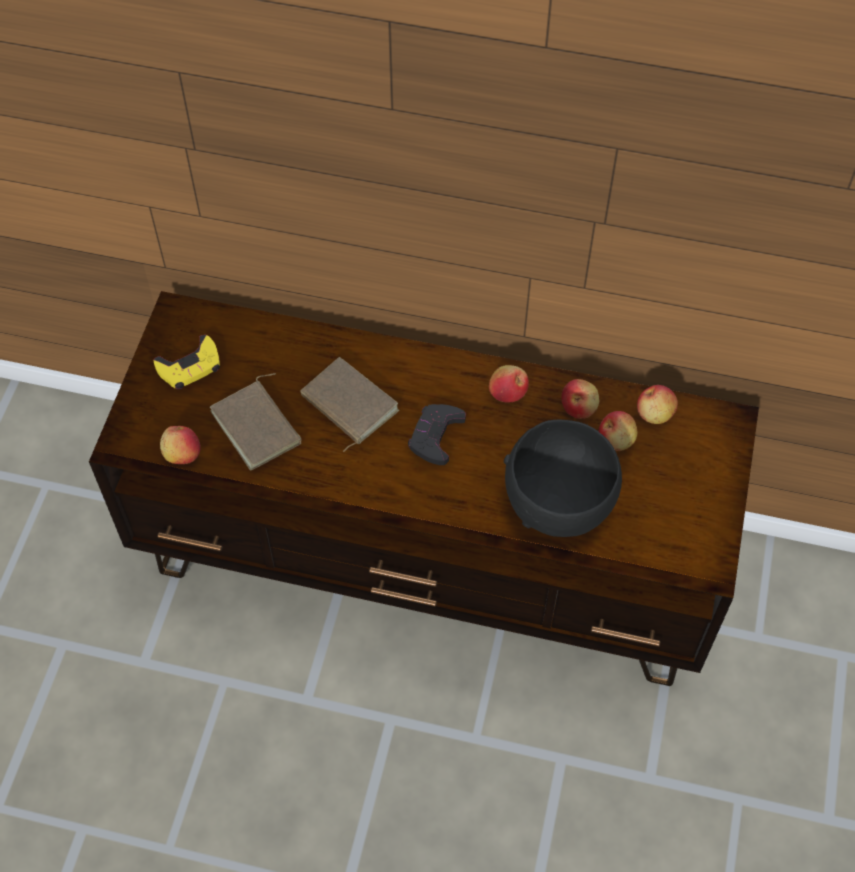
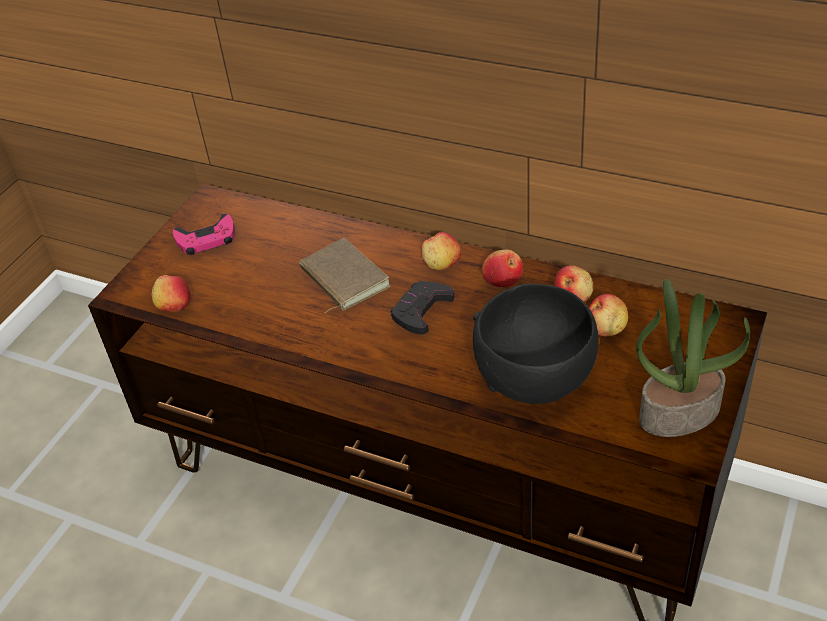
camera: 15 degrees right, 15 degrees down
yellow game controller [154,335,220,389] -> pink game controller [173,214,235,255]
brown book [210,373,302,470] -> none
apple [637,385,678,424] -> apple moved to [421,232,461,270]
none -> potted plant [636,279,750,437]

